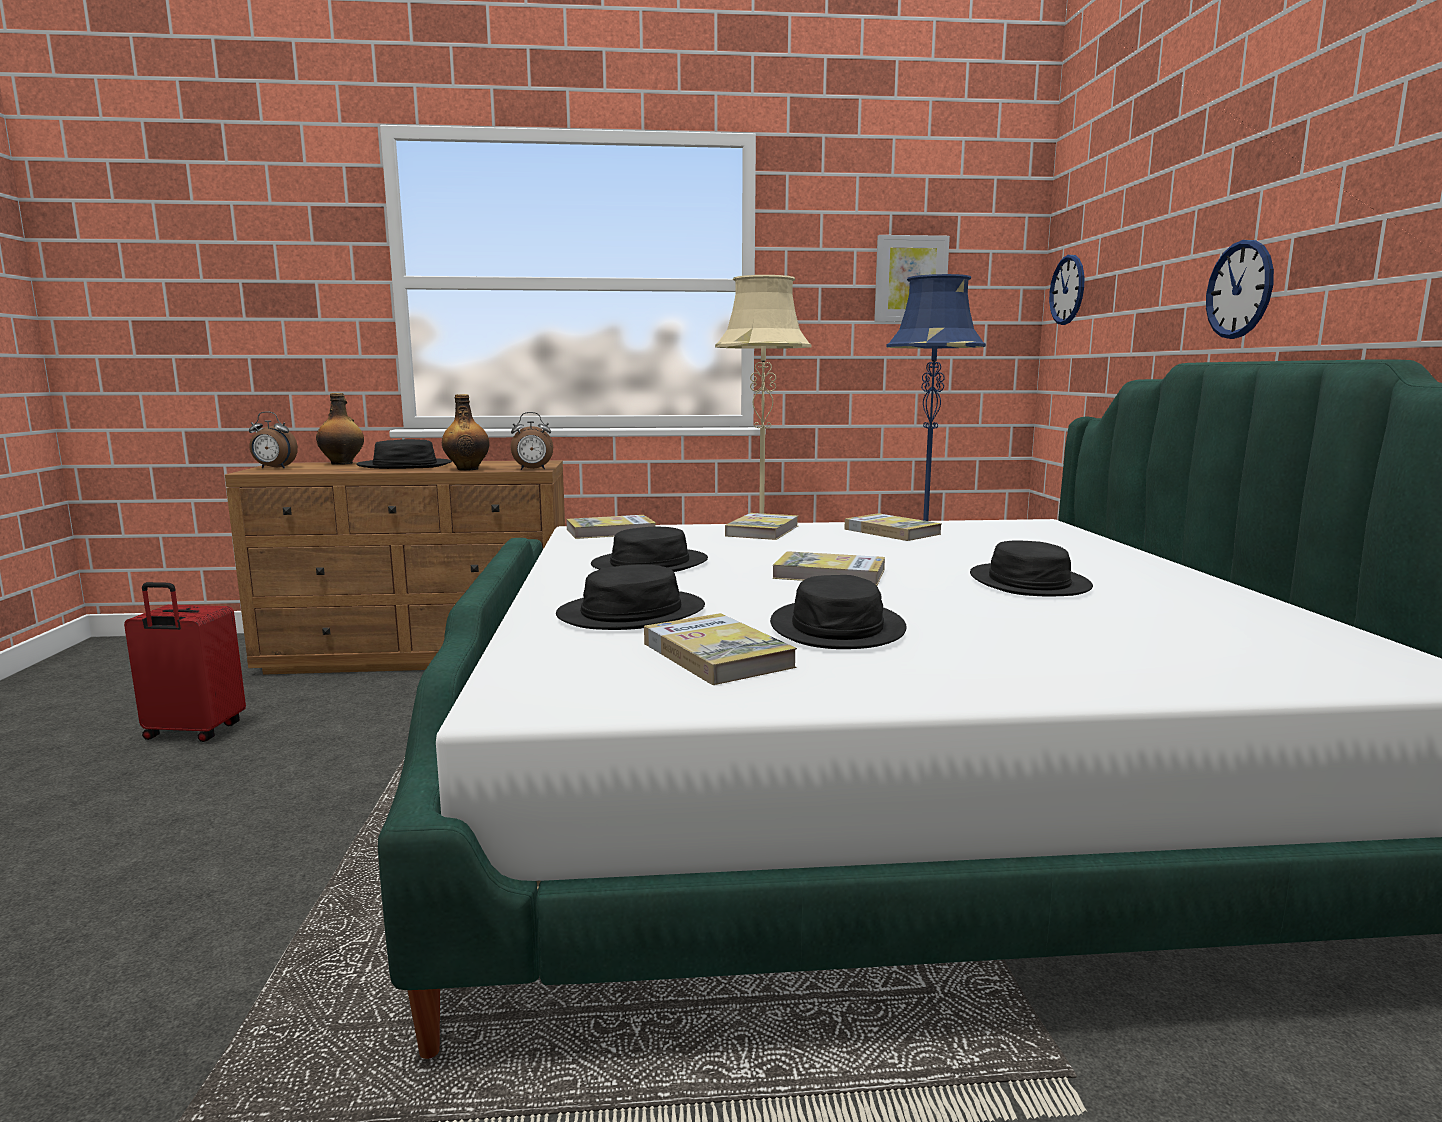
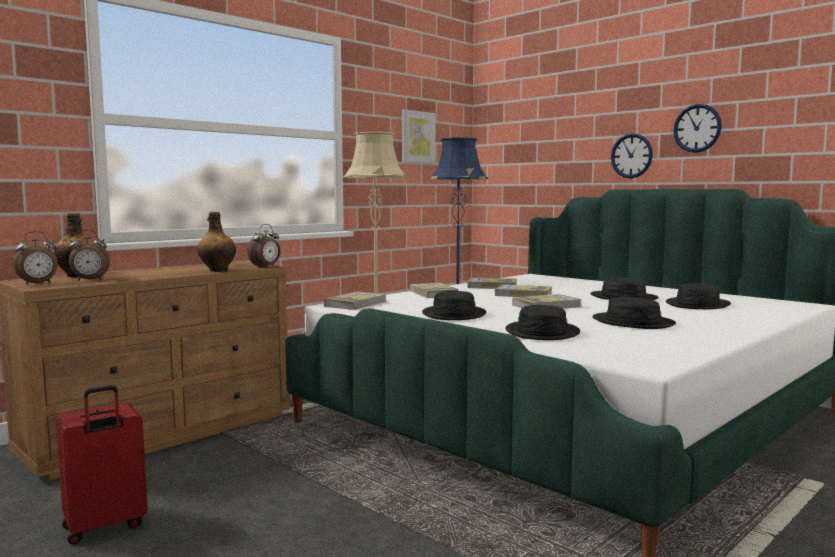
camera: 40 degrees left, 5 degrees down
black hat [357,439,452,469] -> black hat moved to [666,283,731,309]
book [644,613,797,685] -> book moved to [495,284,552,297]
wall clock [1049,255,1084,325] -> wall clock moved to [673,104,722,153]
none -> alarm clock [68,230,110,281]

